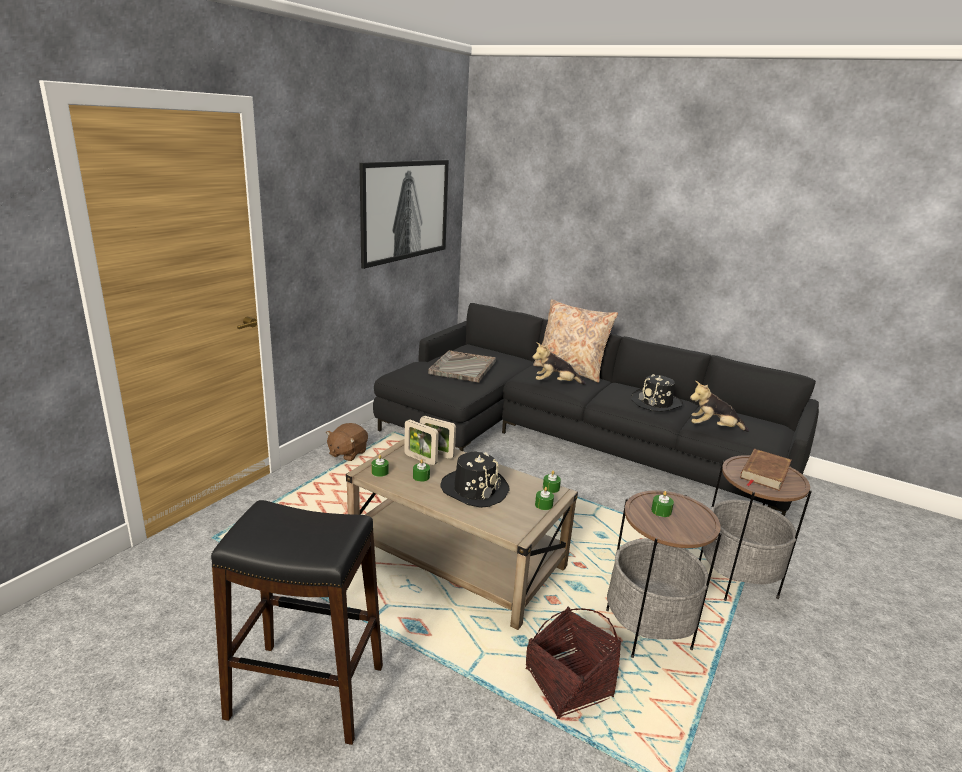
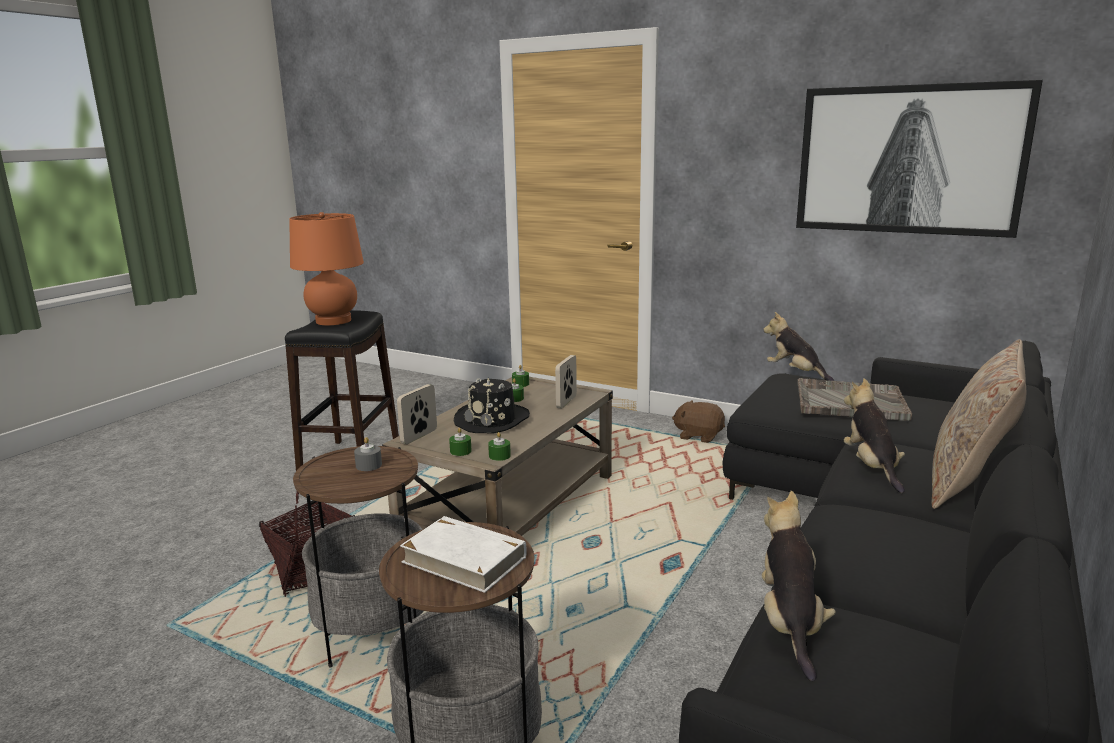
camera: 90 degrees right, 5 degrees down
picture frame [404,419,439,465] -> picture frame moved to [397,384,437,444]
black hat [631,374,683,412] -> none
green candle [651,491,674,517] -> grey candle [354,437,382,471]
brown book [740,449,792,491] -> white book [400,516,527,593]
none -> orange table lamp [289,212,364,325]
none -> plush toy [763,312,834,381]

